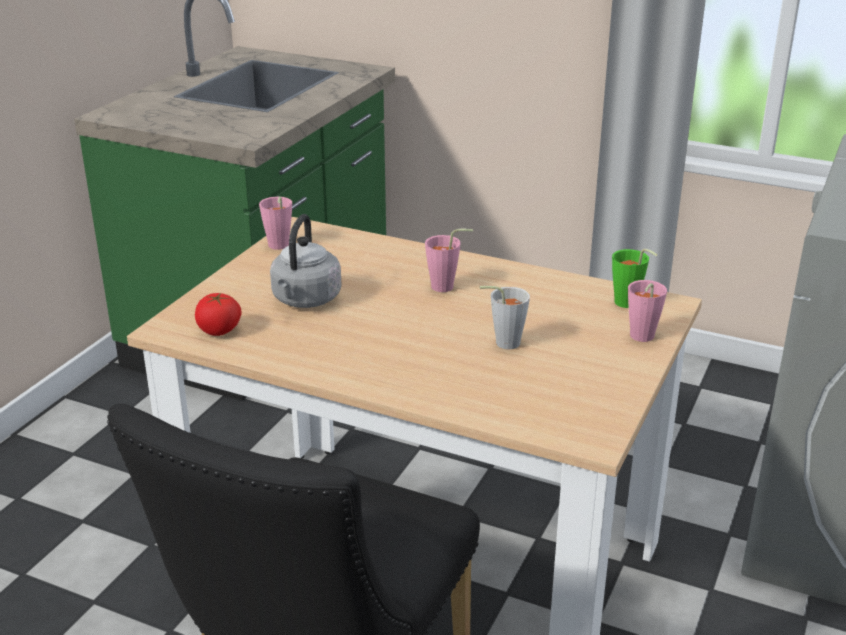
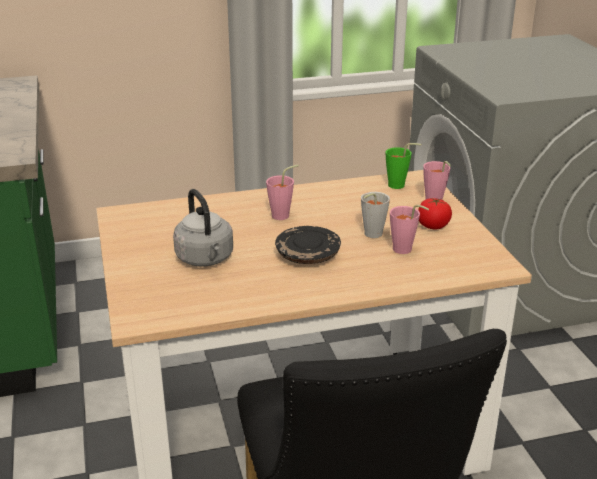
camera: 40 degrees left, 0 degrees up
tomato [195,293,241,336] -> tomato moved to [418,198,452,229]
pink cup [259,196,292,250] -> pink cup moved to [390,205,429,254]
none -> black plate [275,226,341,264]

